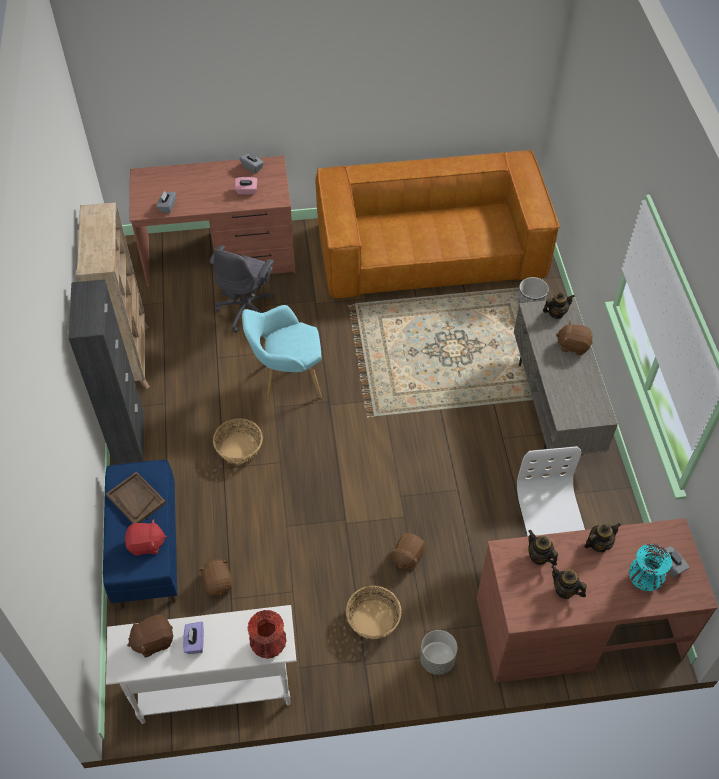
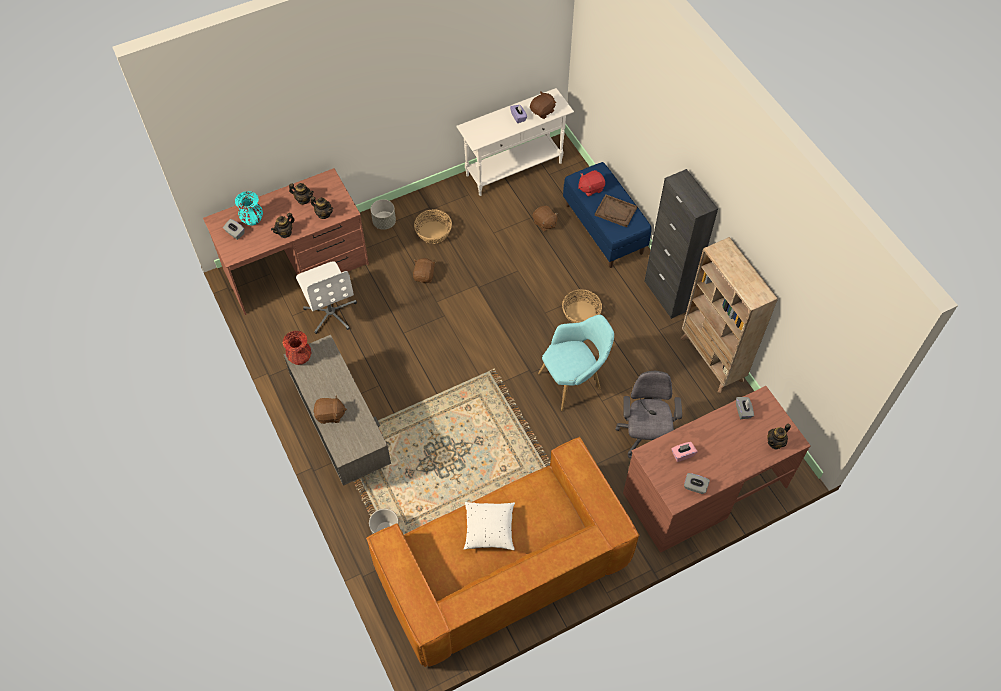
camera: 160 degrees right, 5 degrees up
red vase [247,610,287,659] -> red vase moved to [283,331,312,365]
teapot [543,293,575,319] -> teapot moved to [767,424,791,450]
none -> white pillow [464,502,515,550]

